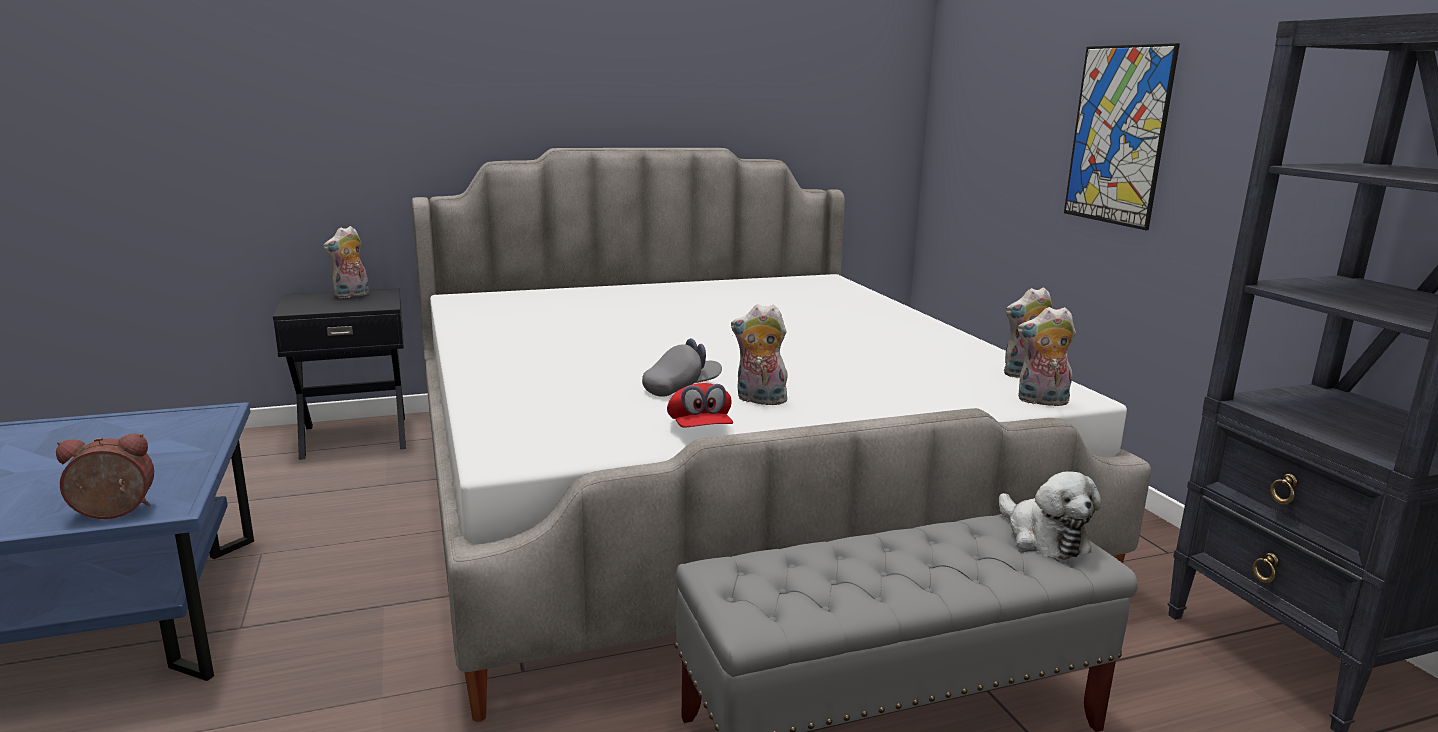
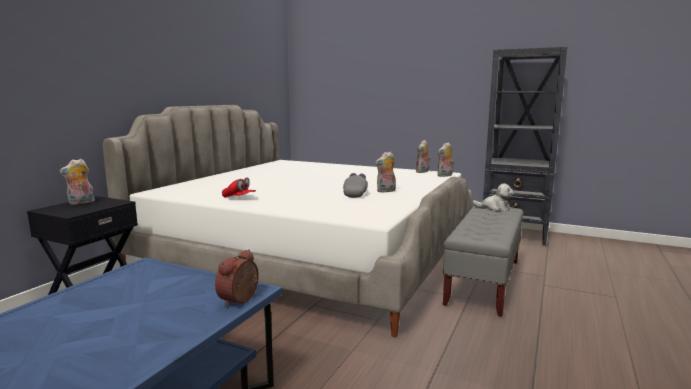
camera: 45 degrees left, 5 degrees down
plush toy [323,226,369,298] -> plush toy turned 60 degrees clockwise [59,159,95,205]
red cap [667,383,733,428] -> red cap moved to [222,178,256,198]
picture [1064,43,1180,230] -> none

